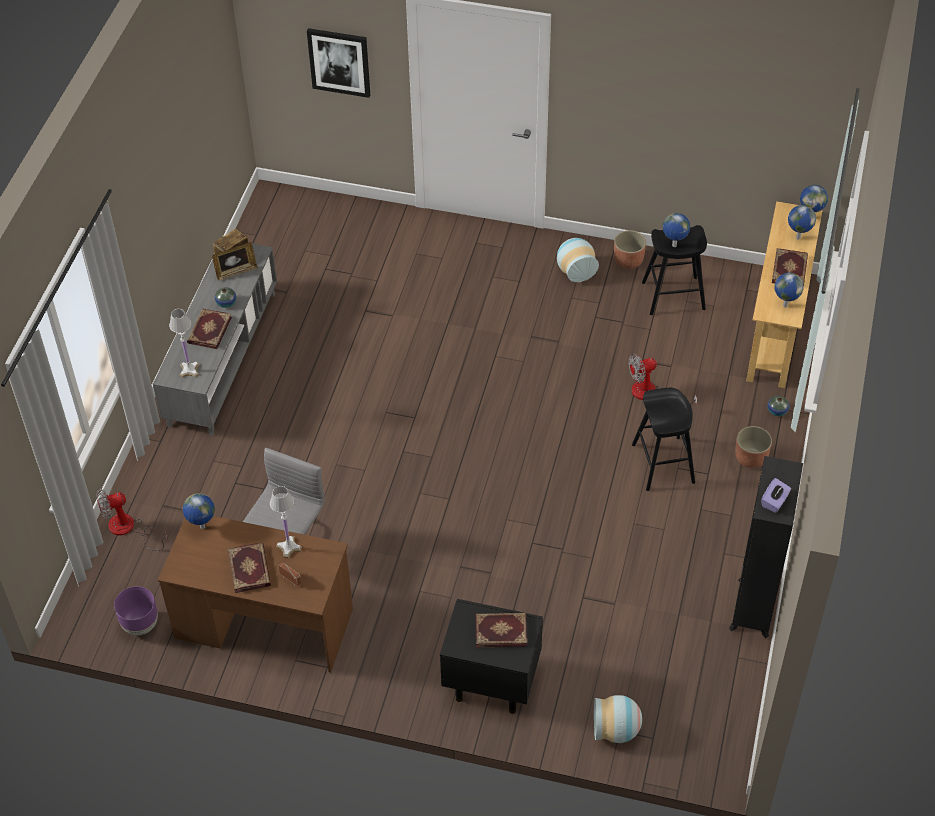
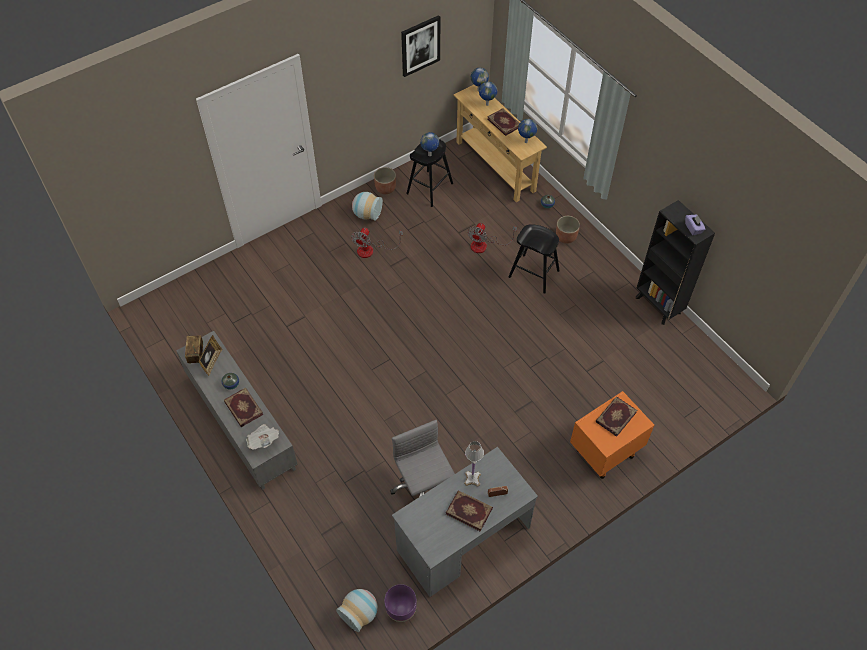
camera: 50 degrees left, 5 degrees up
fan [96,489,168,551] -> fan moved to [351,228,403,258]
brown desk [158,516,353,673] -> grey desk [392,447,538,597]
white table lamp [169,309,200,378] -> newspaper [246,424,279,449]
globe [183,493,215,529] -> none
picture [307,28,370,98] -> picture moved to [401,15,440,77]
black nightstand [440,599,543,714] -> orange nightstand [570,391,654,479]
vase [594,695,642,743] -> vase moved to [336,589,378,632]

